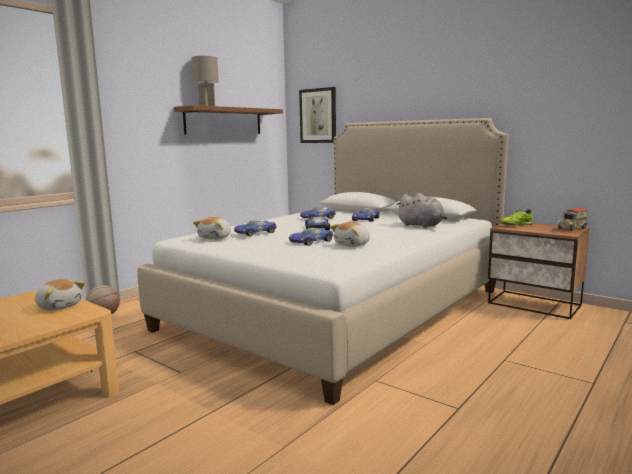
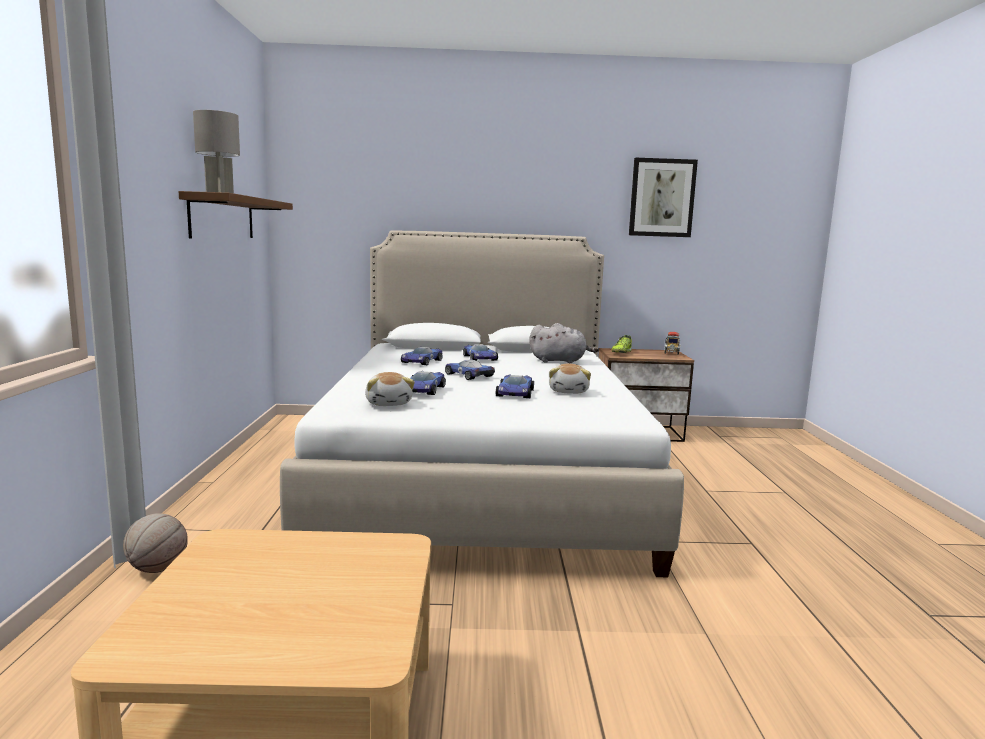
camera: 40 degrees left, 0 degrees up
plush toy [35,279,85,310] -> none
picture [299,87,336,143] -> picture moved to [629,158,698,237]

